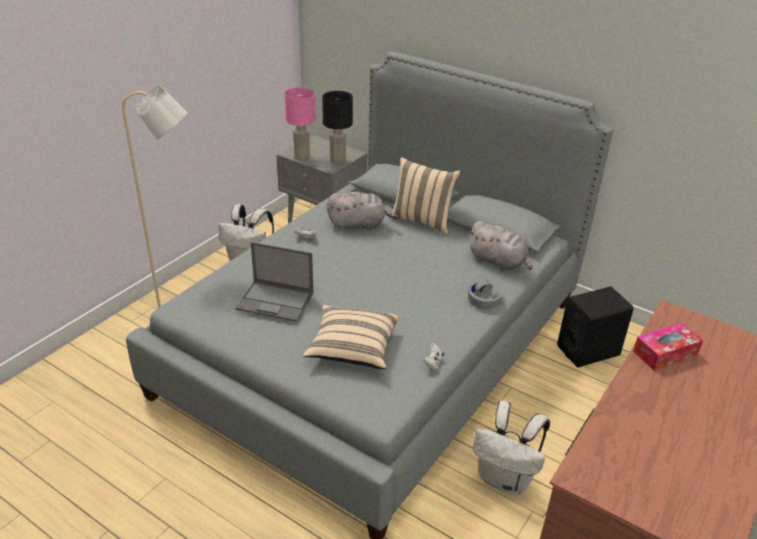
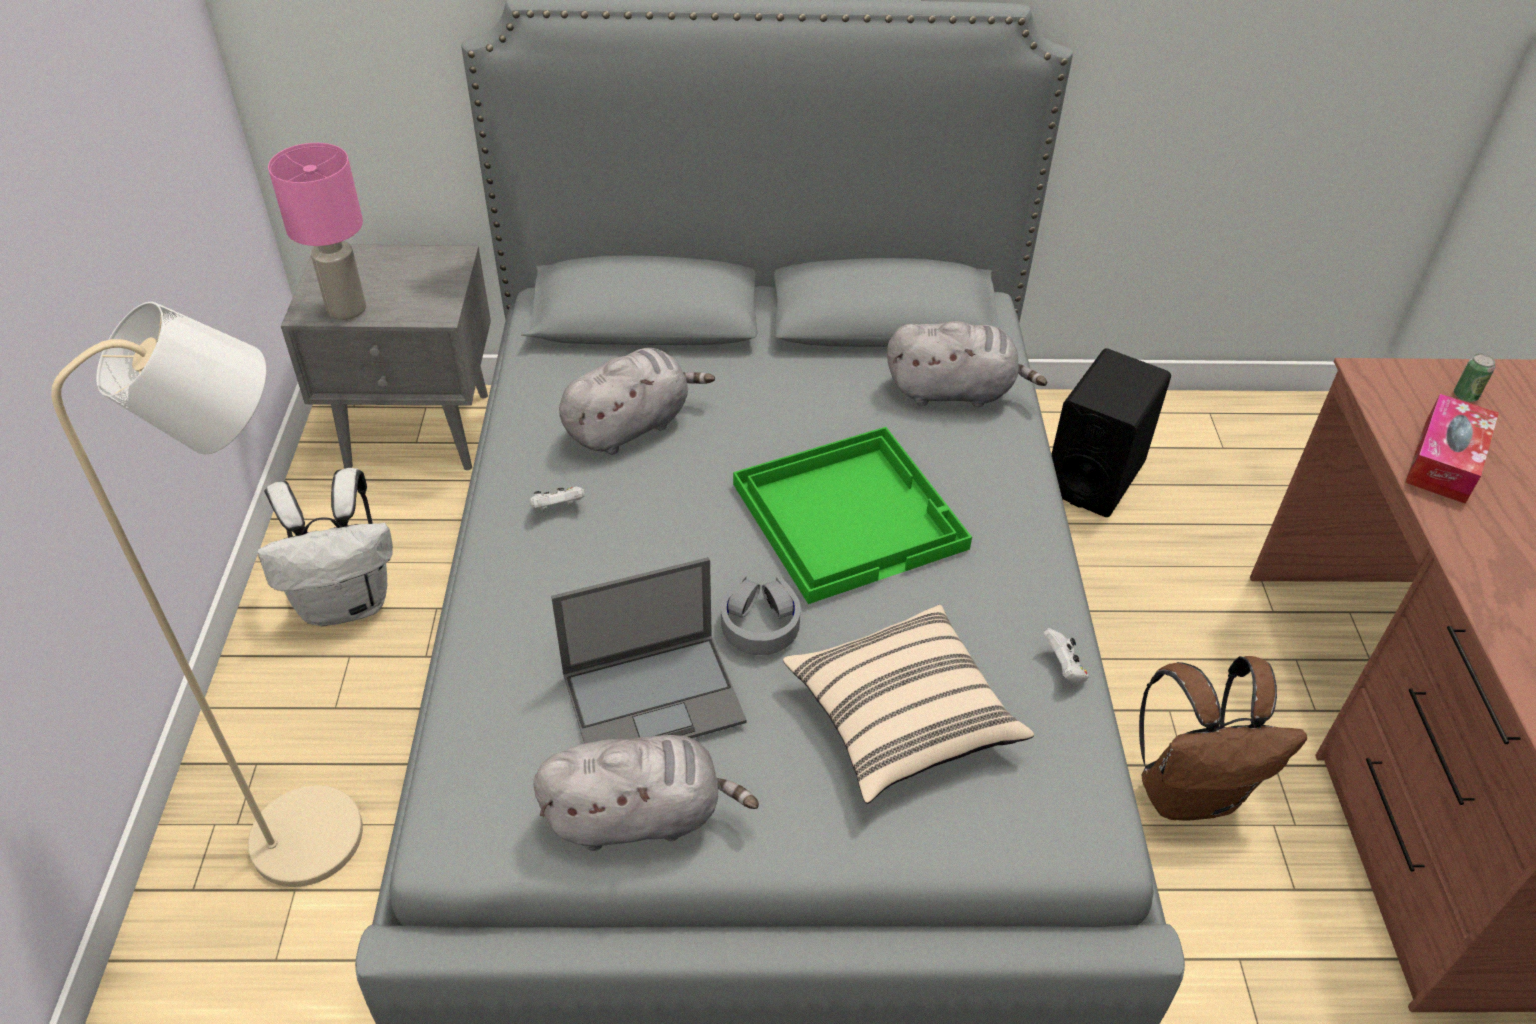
camera: 35 degrees left, 10 degrees up
black table lamp [322,91,353,164] -> none
beige pillow [389,157,460,234] -> none
grey headphones [468,279,503,309] -> grey headphones moved to [721,576,801,655]
white backpack [473,401,550,495] -> brown backpack [1139,656,1307,820]
none -> grey plush toy [533,735,759,851]
none -> green tray [733,427,972,604]
none -> can [1454,353,1495,402]

